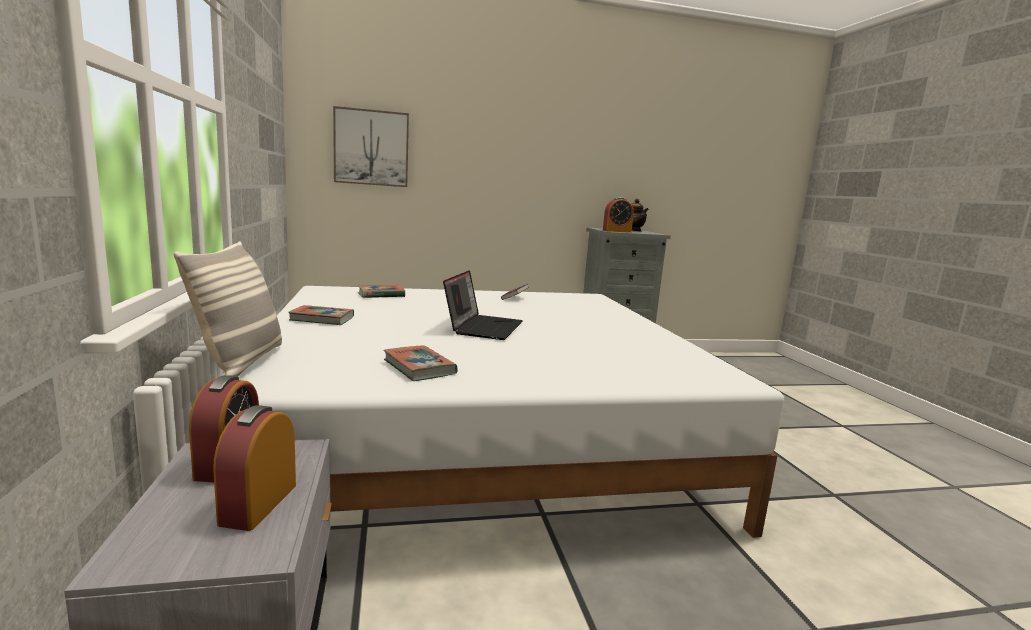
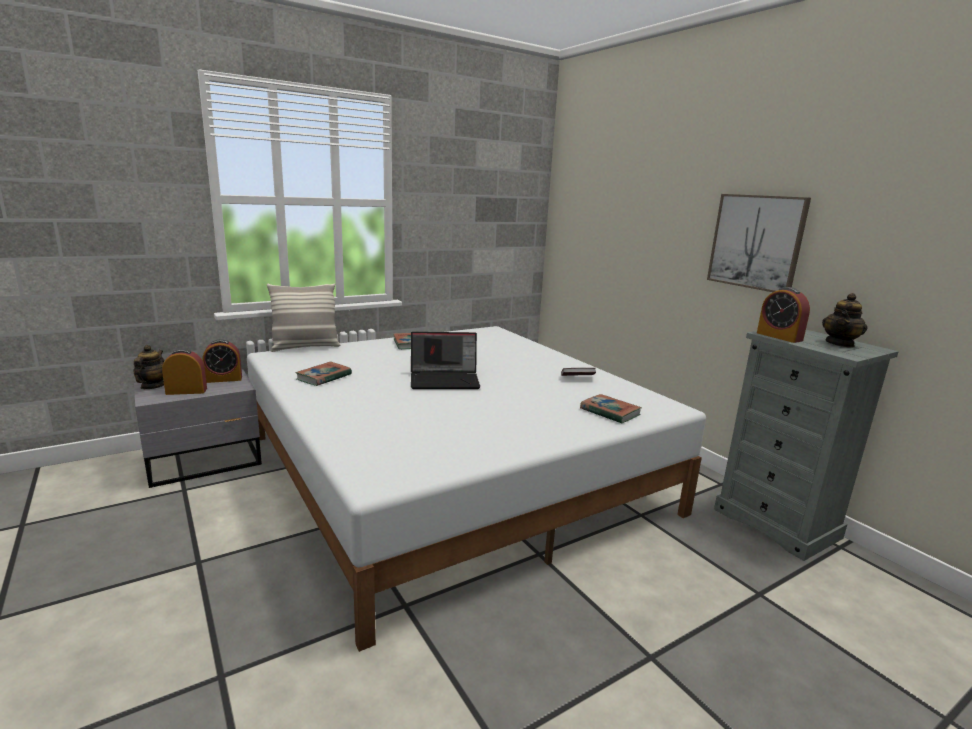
camera: 70 degrees right, 5 degrees up
picture [333,106,409,187] -> picture moved to [707,194,811,292]
book [358,285,405,298] -> book moved to [580,394,642,424]
none -> teapot [133,345,165,389]

